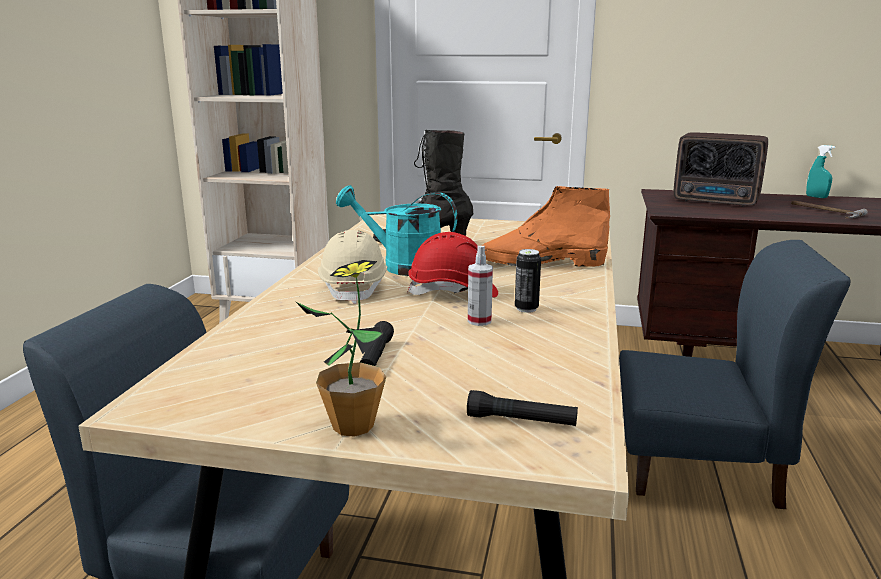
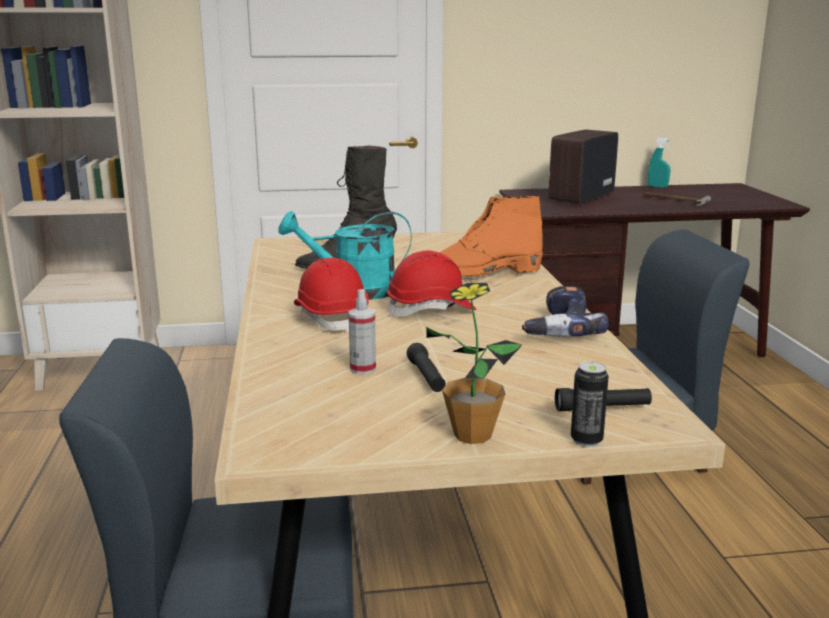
camera: 20 degrees left, 0 degrees up
beige hard hat [318,230,387,304] -> red hard hat [294,258,369,333]
spray bottle [468,246,493,326] -> spray bottle moved to [349,289,376,374]
can [515,249,541,313] -> can moved to [571,361,609,447]
radio [673,132,768,206] -> radio turned 120 degrees clockwise [549,130,618,204]
none -> power drill [522,286,609,337]

